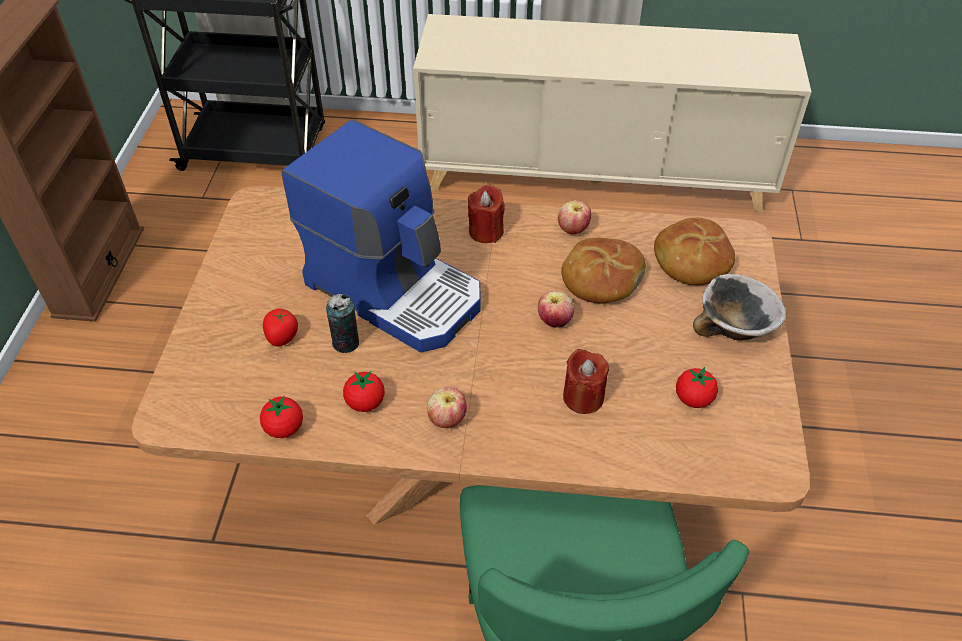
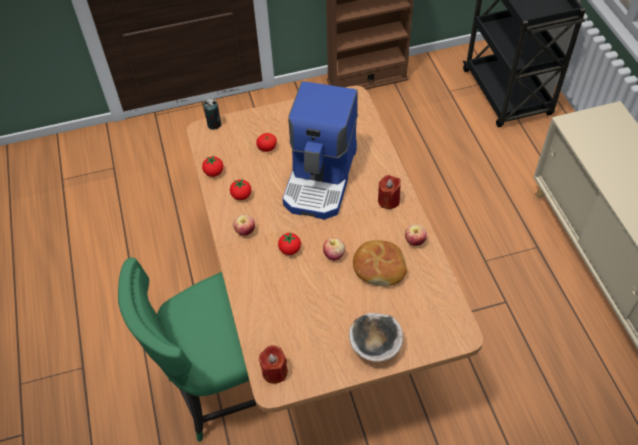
camera: 70 degrees right, 5 degrees up
can [326,294,359,353] -> can moved to [204,98,221,130]
red candle [563,349,609,414] -> red candle moved to [259,345,288,384]
bread [654,218,735,285] -> none
tomato [676,367,718,408] -> tomato moved to [278,233,301,255]

